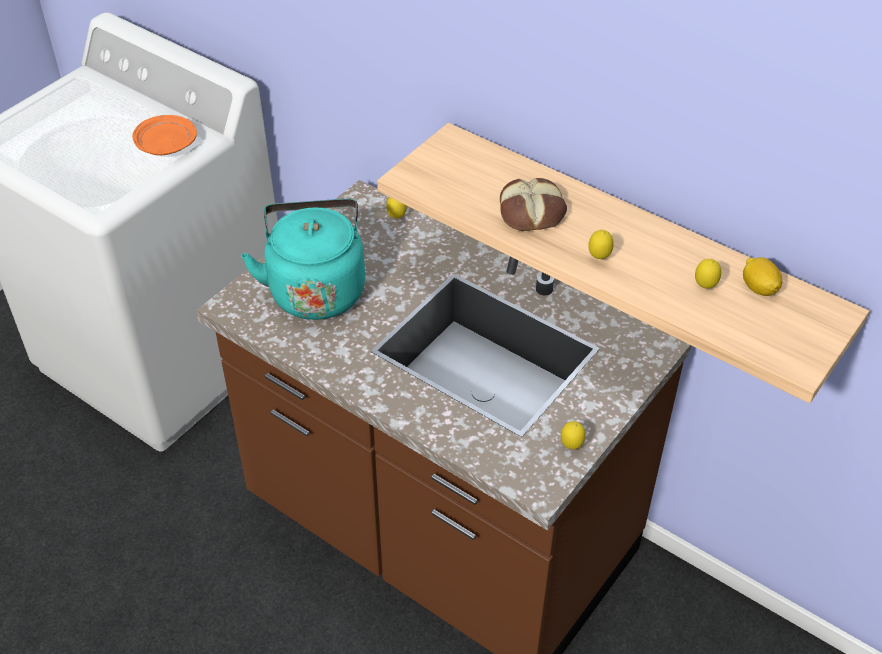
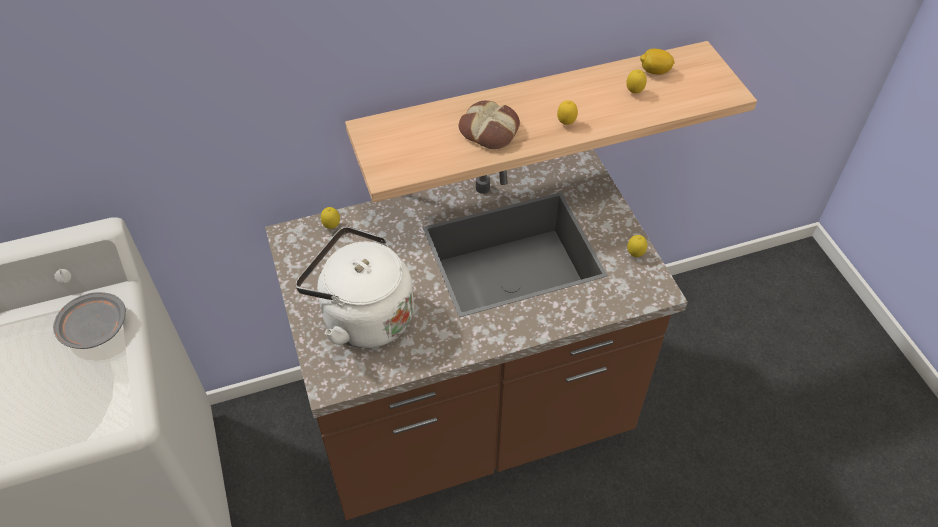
camera: 55 degrees left, 5 degrees up
orange plate [132,115,197,155] -> grey plate [53,292,126,349]
turquoise kettle [241,199,365,320] -> white kettle [295,226,414,348]

